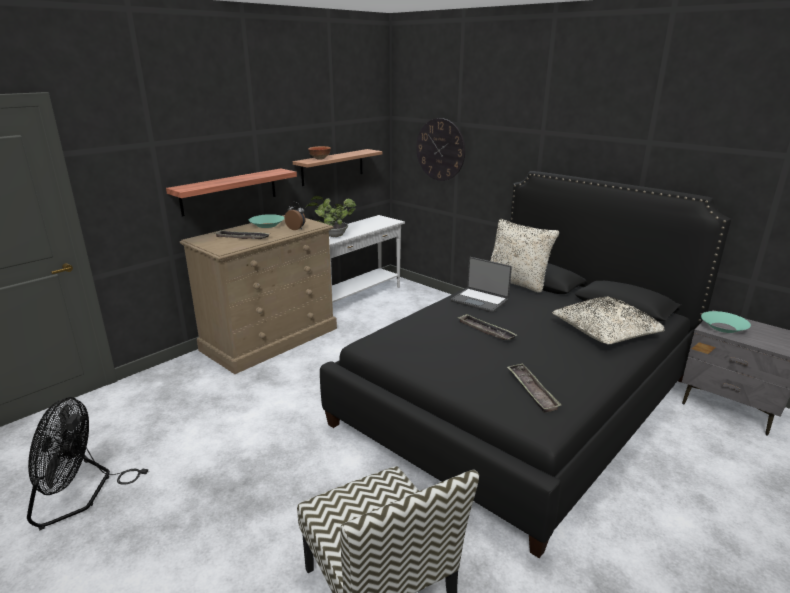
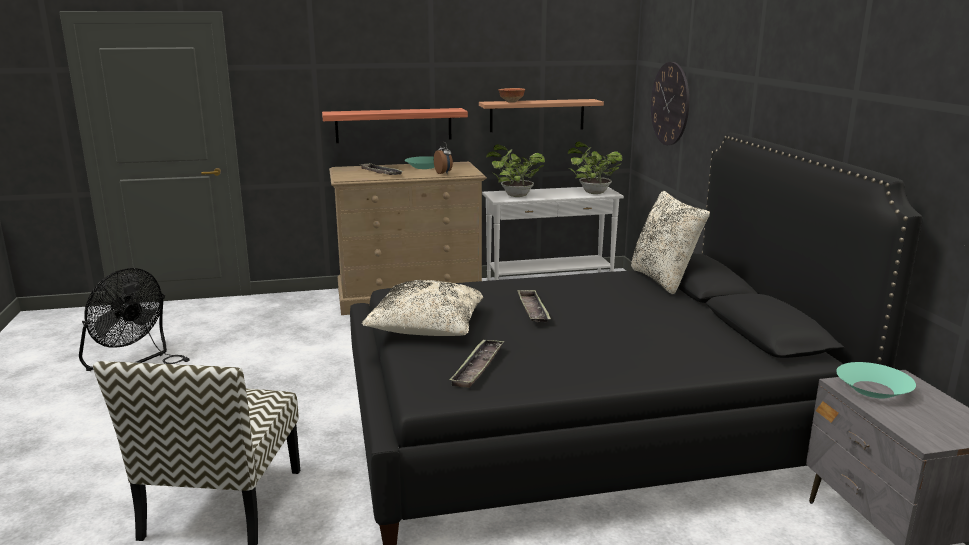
camera: 35 degrees right, 5 degrees down
laptop [451,257,512,313] -> none
beige pillow [552,296,665,344] -> beige pillow moved to [362,280,483,336]
none -> potted plant [568,141,623,194]

